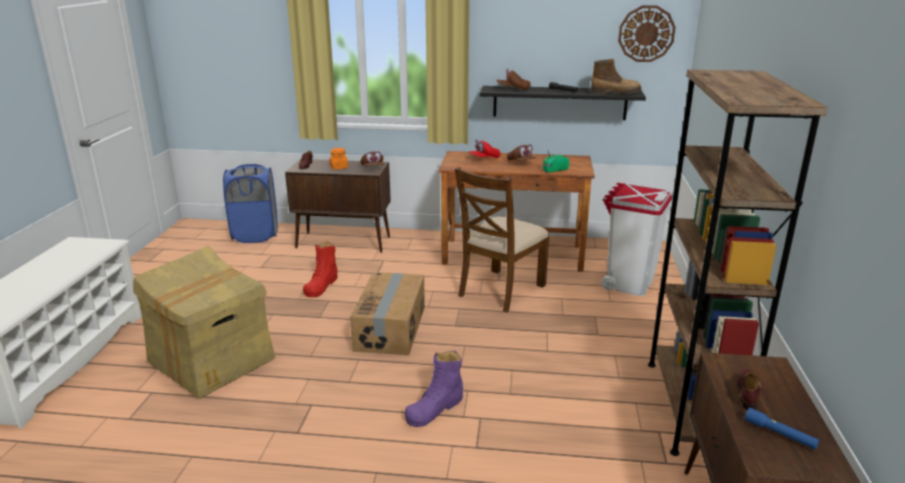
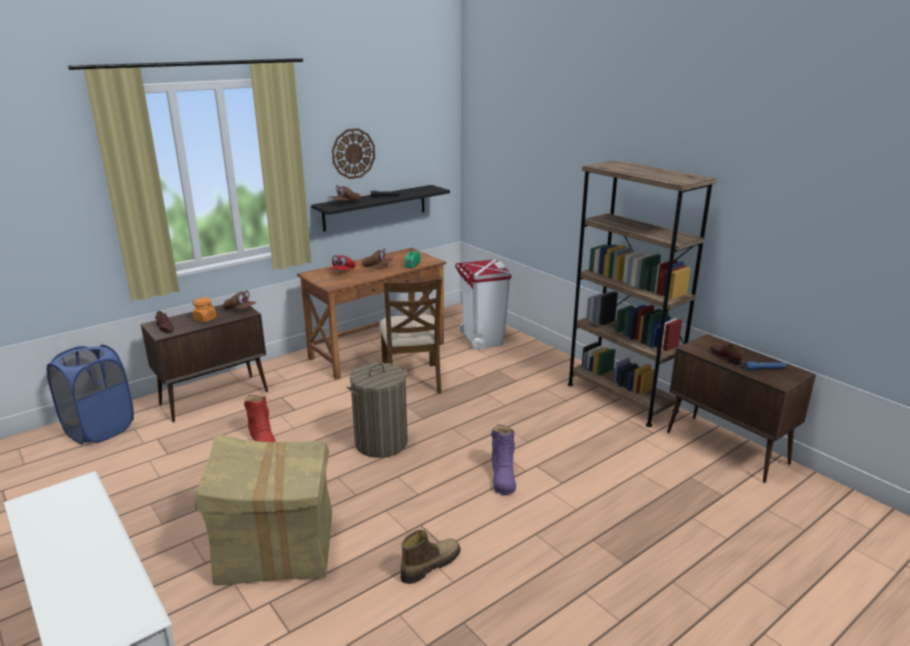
camera: 45 degrees left, 0 degrees up
cardboard box [350,272,425,355] -> laundry basket [346,363,408,458]
boot [590,59,642,95] -> boot moved to [400,530,461,584]
wall clock [618,5,676,62] -> wall clock moved to [332,128,375,179]

